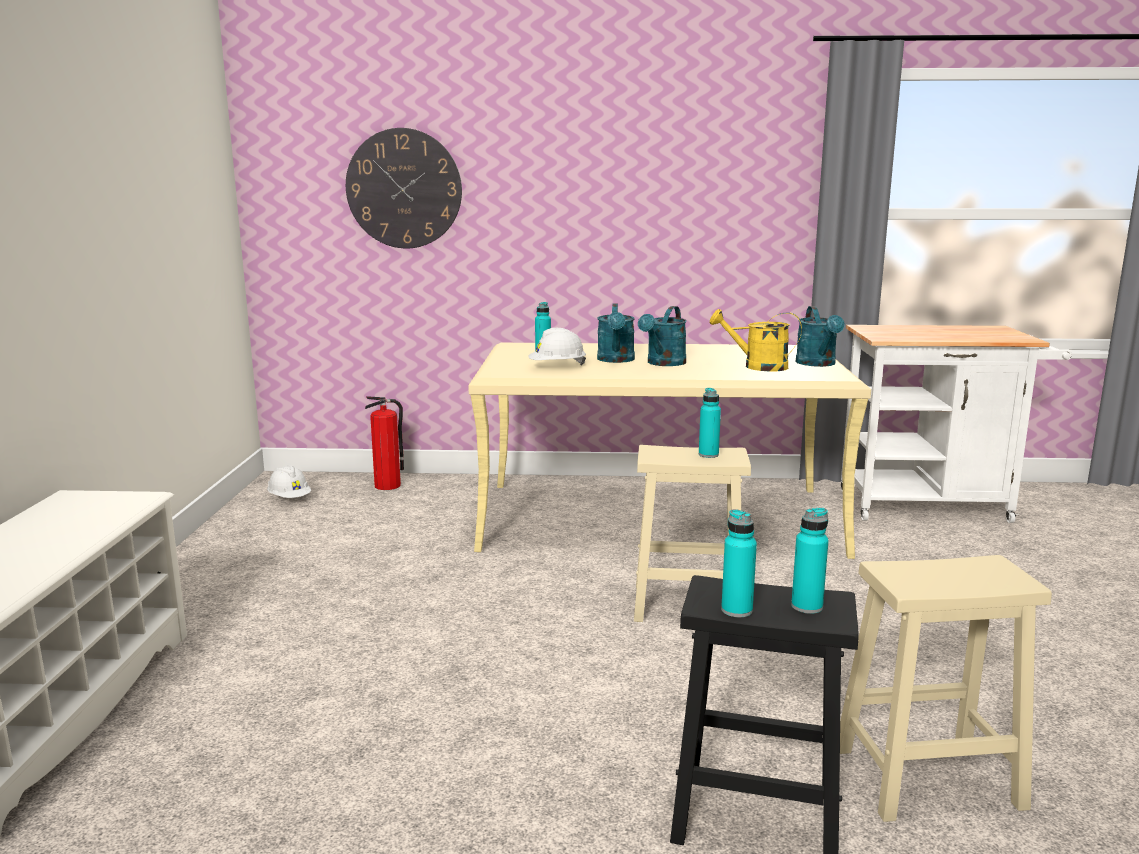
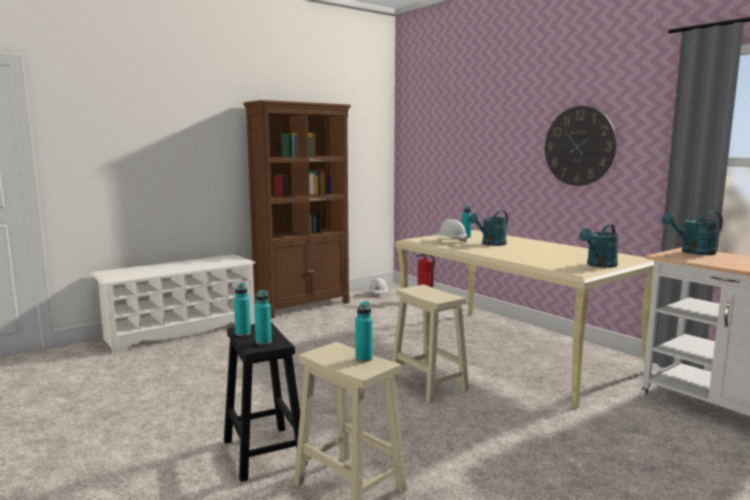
camera: 50 degrees right, 5 degrees down
wall clock [346,128,462,248] -> wall clock moved to [545,106,616,186]
turquoise watering can [638,306,686,366] -> turquoise watering can moved to [661,211,723,255]
turquoise bottle [699,388,721,458] -> turquoise bottle moved to [355,302,373,362]
yellow watering can [710,309,802,371] -> none
none -> brown bookcase [243,100,351,318]

